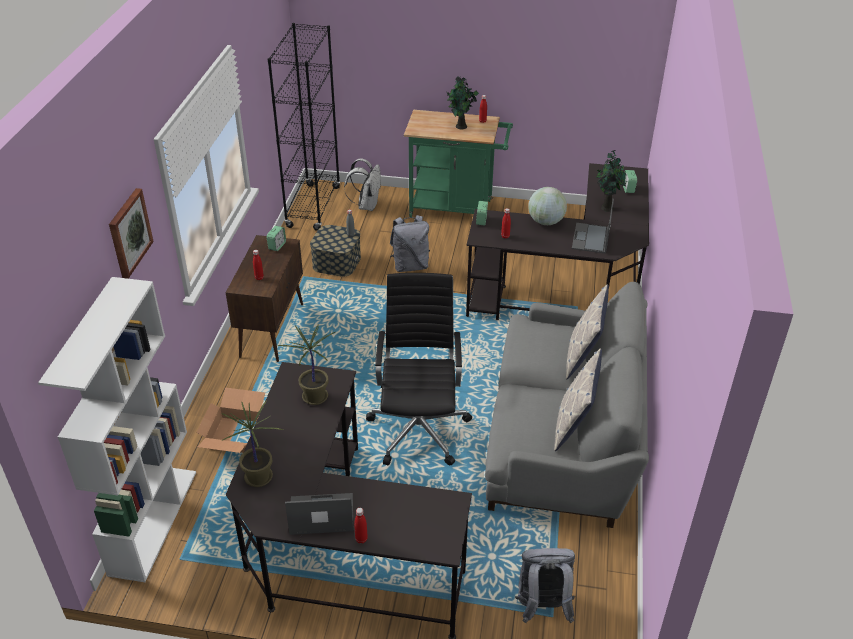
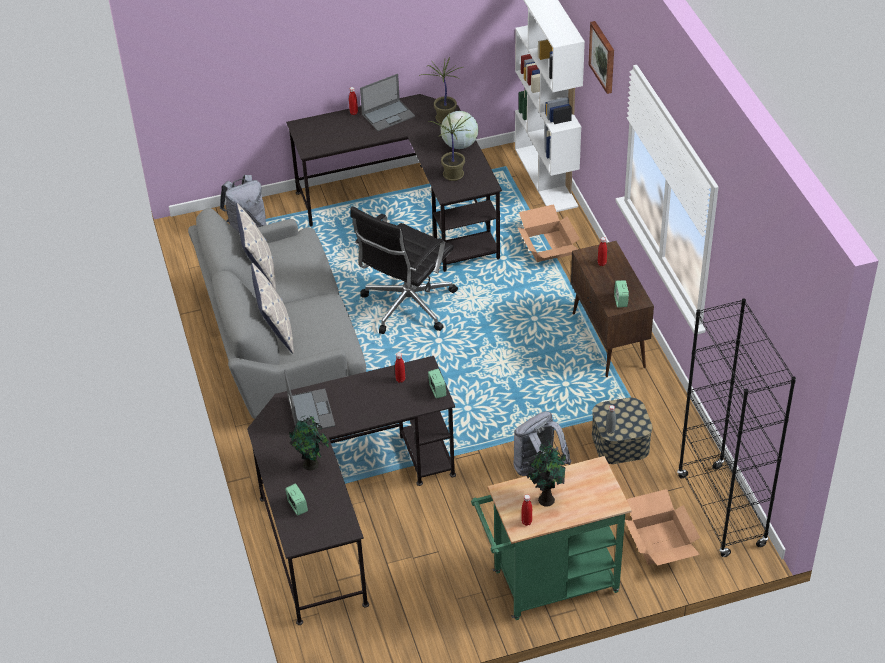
camera: 155 degrees right, 5 degrees up
white backpack [344,158,381,211] -> cardboard box [625,489,700,566]
black office chair [366,273,472,466] -> black office chair turned 60 degrees clockwise [350,206,458,334]
globe [529,187,567,225] -> globe moved to [441,111,479,149]

